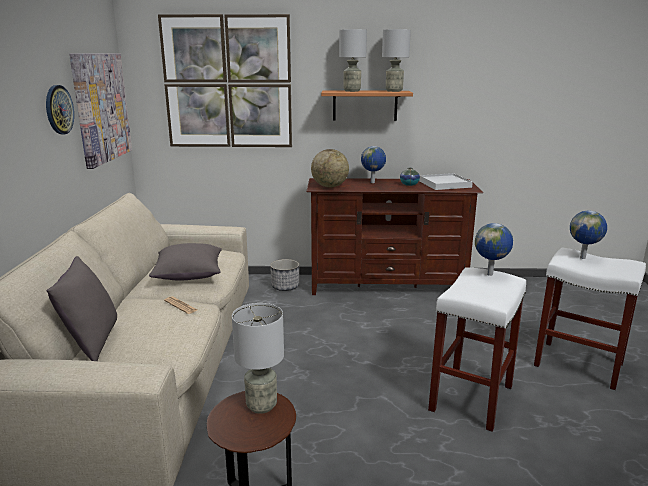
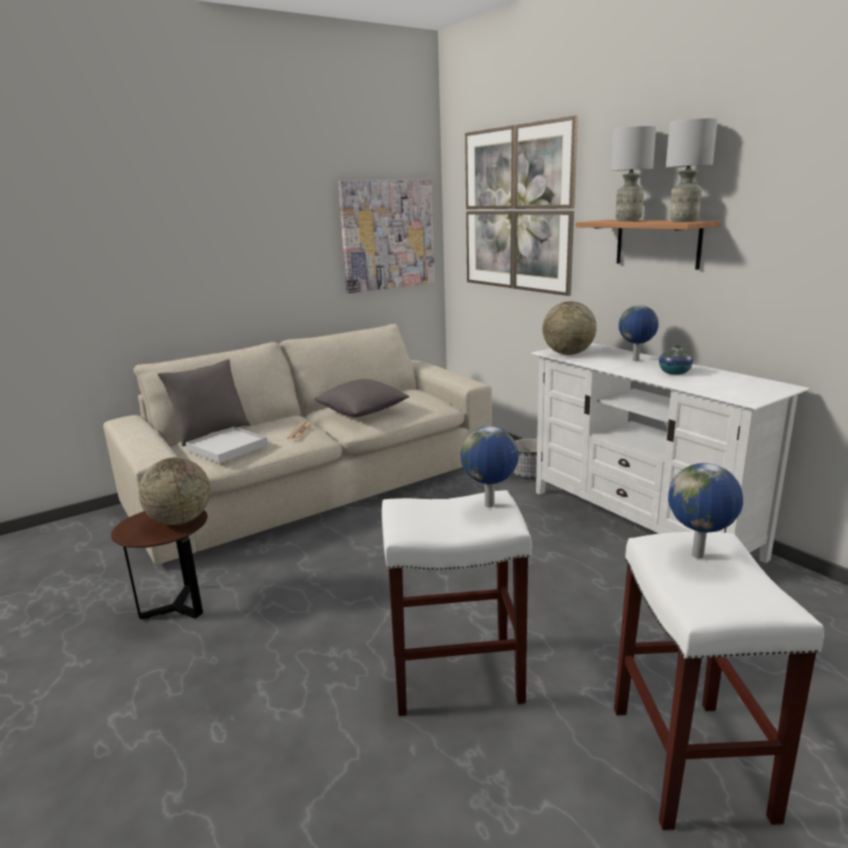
camera: 55 degrees right, 0 degrees up
wall clock [46,85,74,134] -> none
grey table lamp [232,303,284,414] -> globe [139,457,210,525]
brown tv stand [306,178,483,295] -> white tv stand [531,343,810,563]
white tray [419,173,473,190] -> white tray moved to [186,427,268,463]

